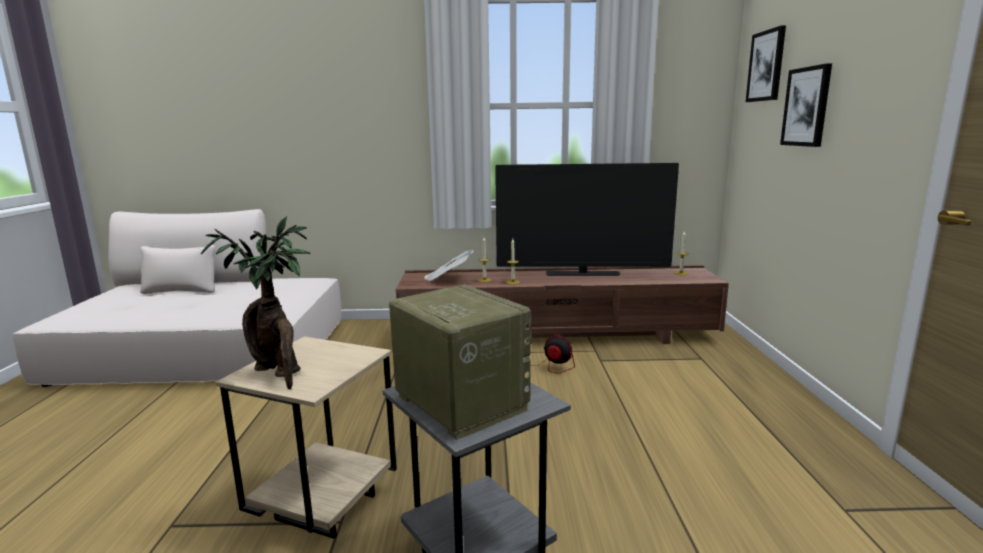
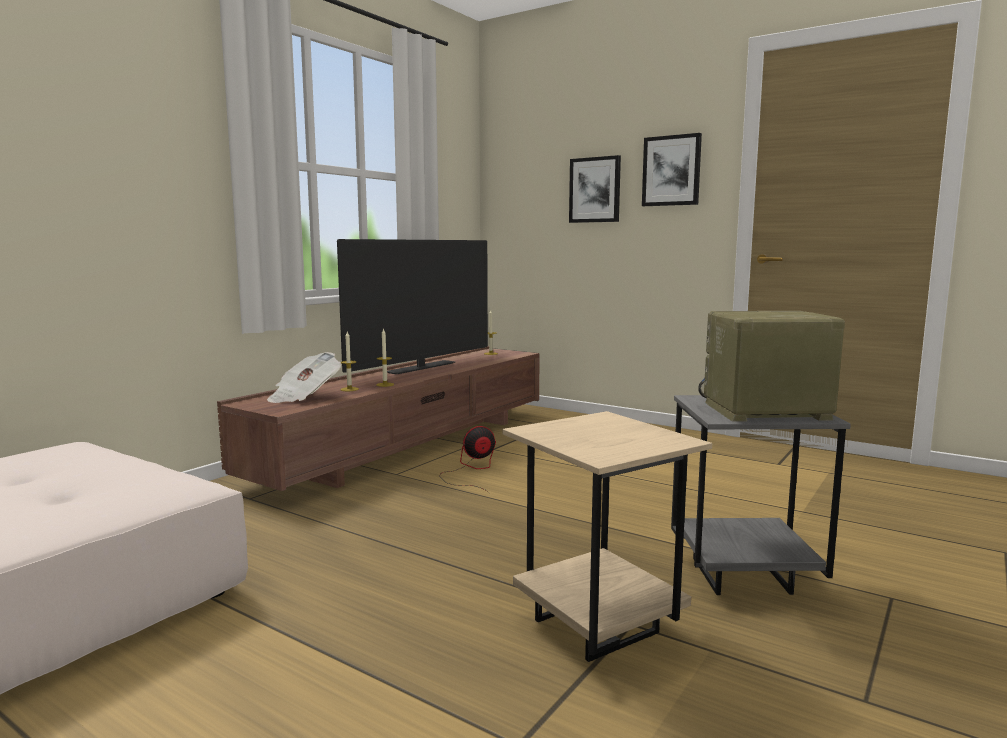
camera: 55 degrees left, 5 degrees down
potted plant [201,216,310,389] -> none
picture [746,25,786,102] -> picture moved to [642,133,702,206]

